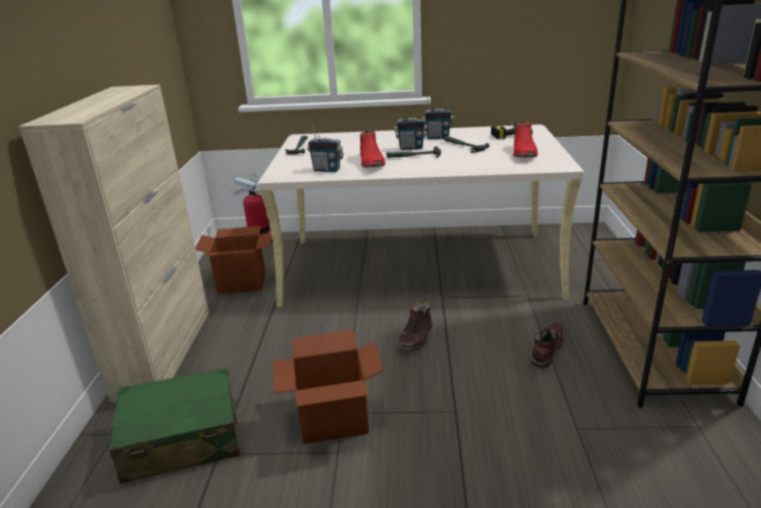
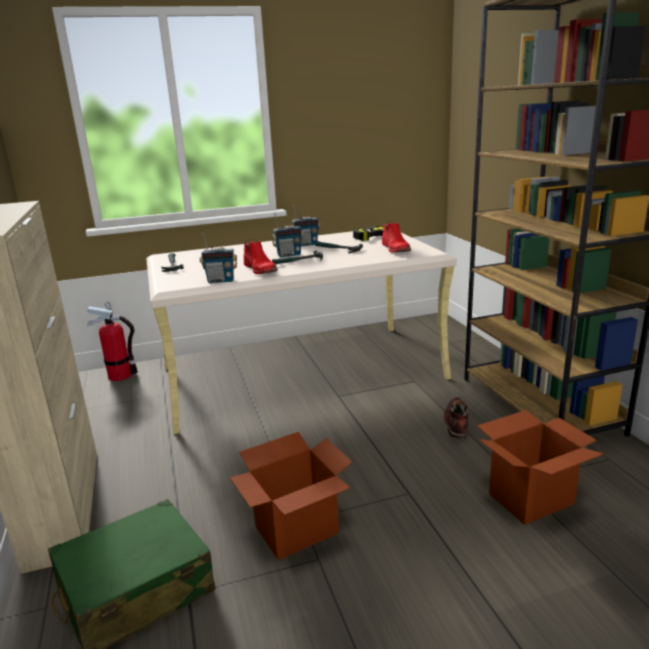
camera: 20 degrees left, 5 degrees down
cardboard box [195,226,272,294] -> cardboard box moved to [477,410,604,525]
brown boot [396,300,433,351] -> none

